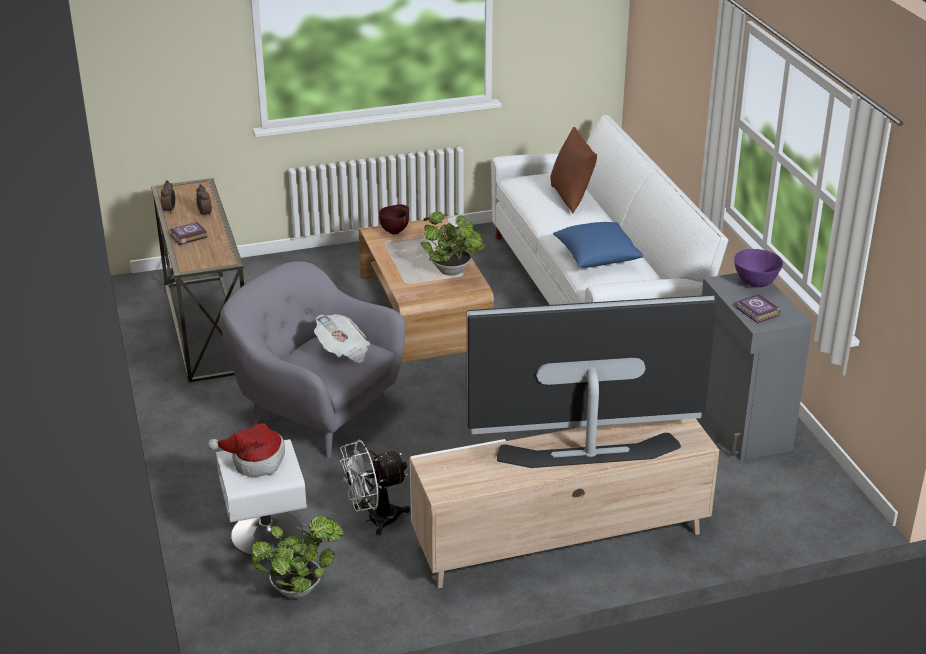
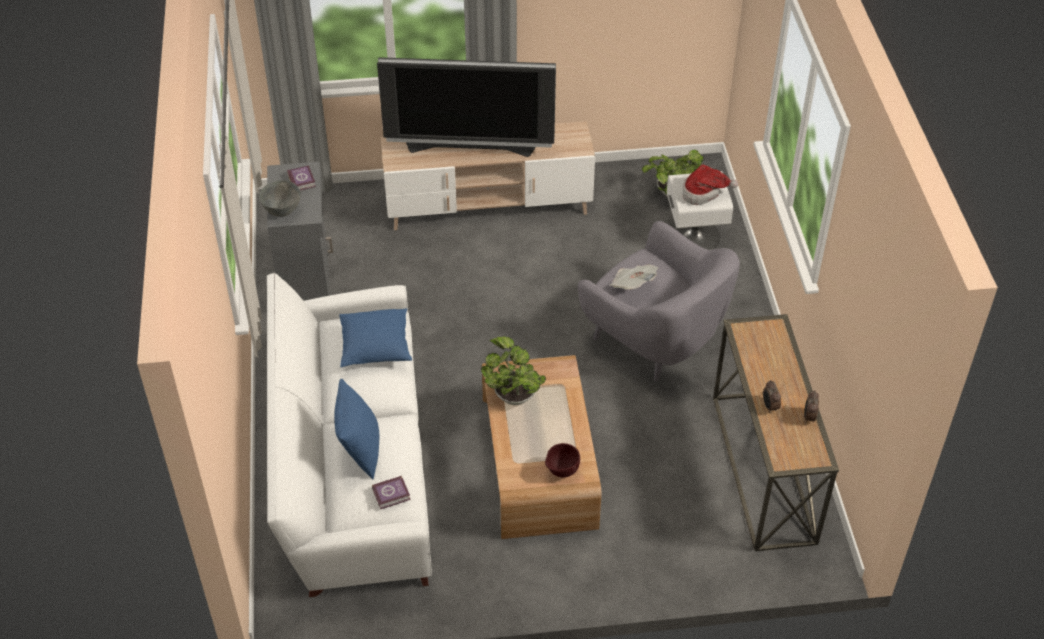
camera: 170 degrees left, 15 degrees up
book [170,222,207,245] -> book moved to [372,476,410,509]
white fan [340,440,410,535] -> none
brown pillow [550,127,597,214] -> blue pillow [334,379,379,479]
purple bowl [734,249,783,287] -> grey bowl [259,180,301,217]

